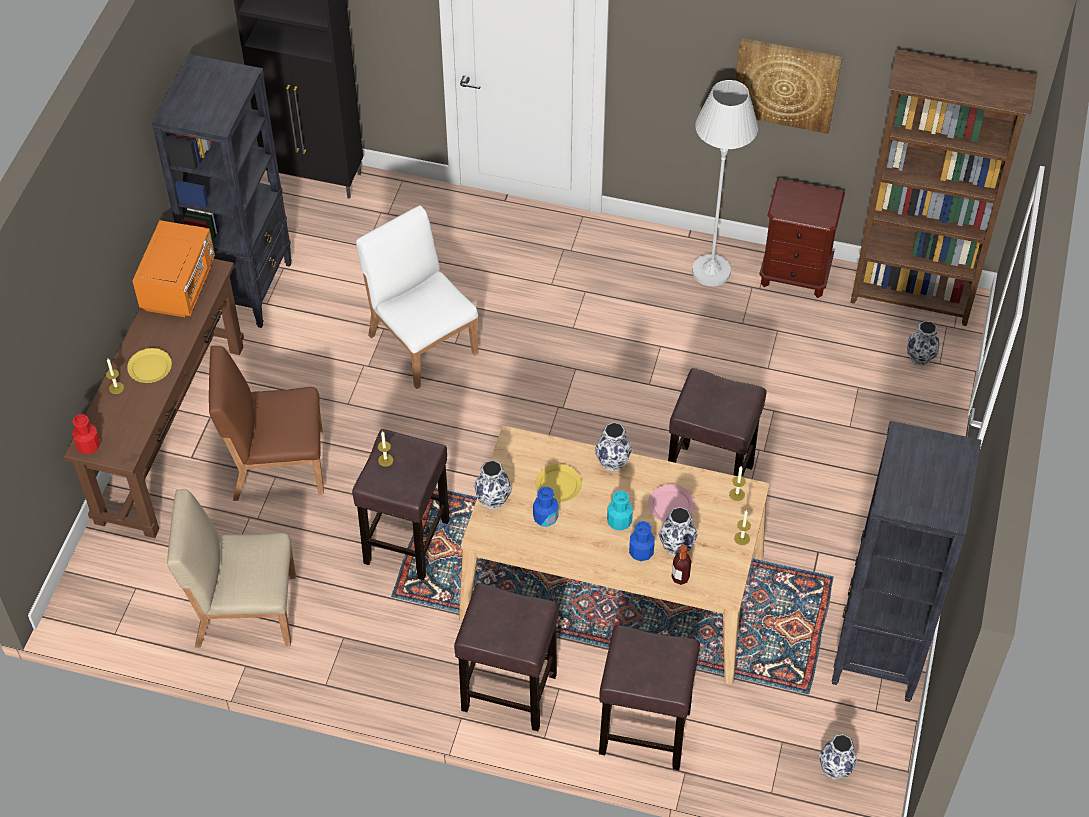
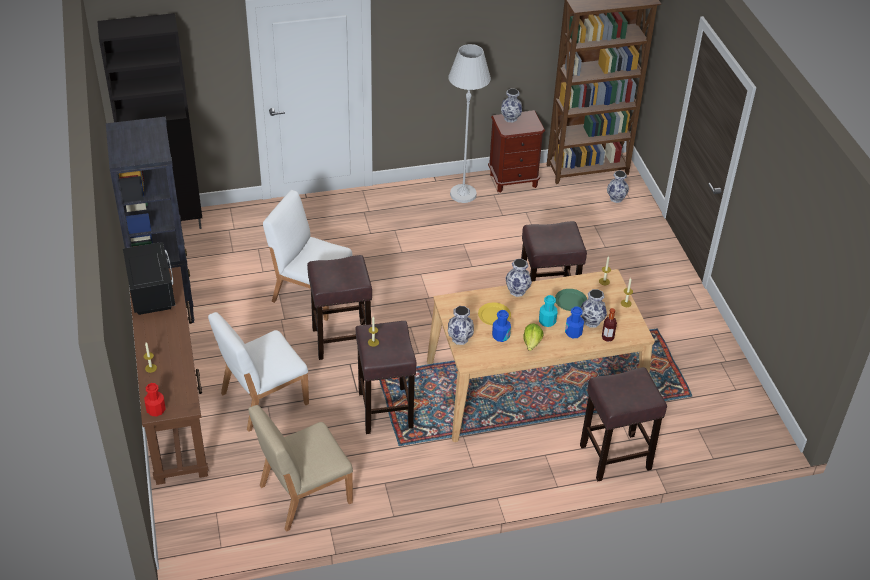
camera: 30 degrees left, 10 degrees down
yellow plate [127,348,172,383] -> none
orange microwave [133,220,215,317] -> black microwave [123,242,176,315]
brown chair [209,346,324,501] -> white chair [208,312,309,432]
brown stool [454,583,559,731] -> brown stool moved to [307,255,372,360]
pink plate [648,484,695,522] -> green plate [555,289,587,311]
picture [735,38,842,134] -> none
vase [819,734,858,780] -> vase moved to [501,89,522,122]
black bookcase [832,421,981,702] -> none
none -> lettuce [523,323,544,351]

